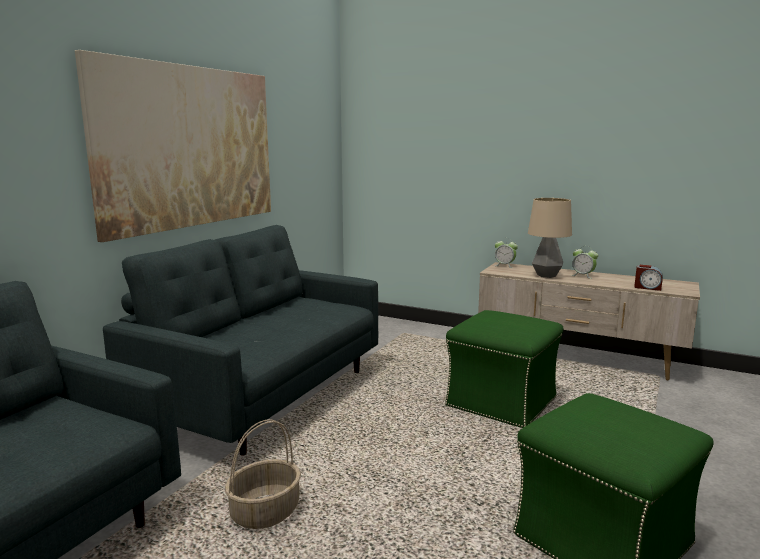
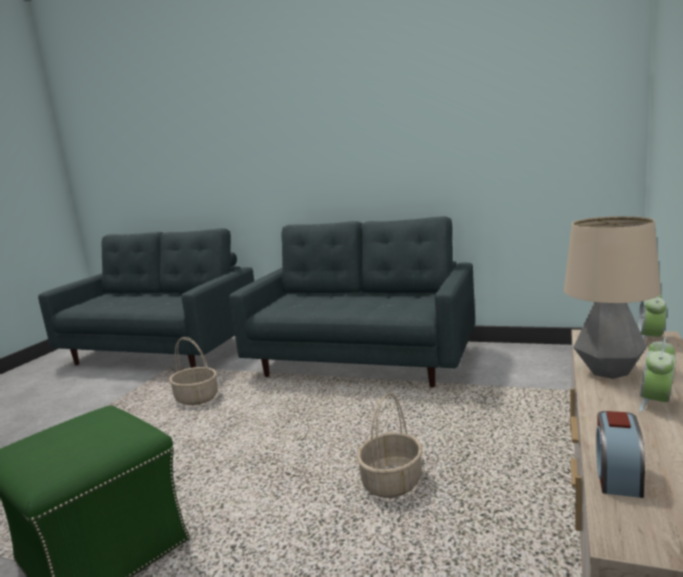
camera: 85 degrees right, 0 degrees up
picture [75,50,271,242] -> none
green ottoman [445,310,563,428] -> basket [357,393,423,498]

